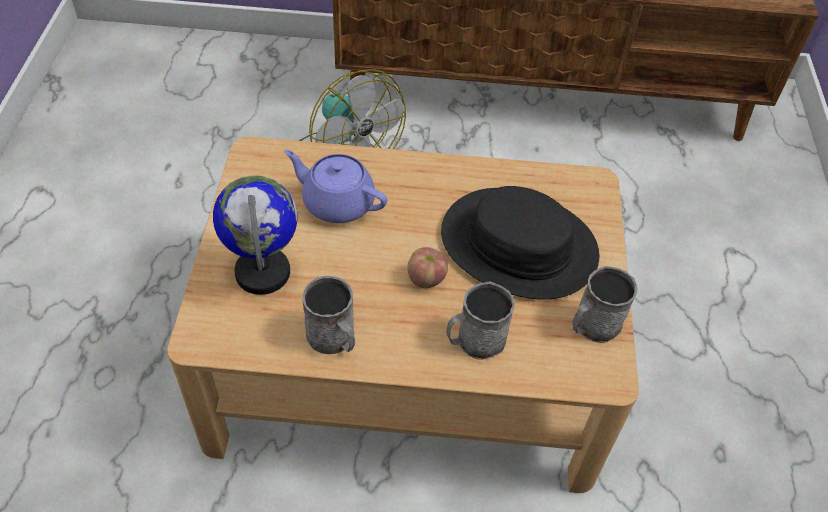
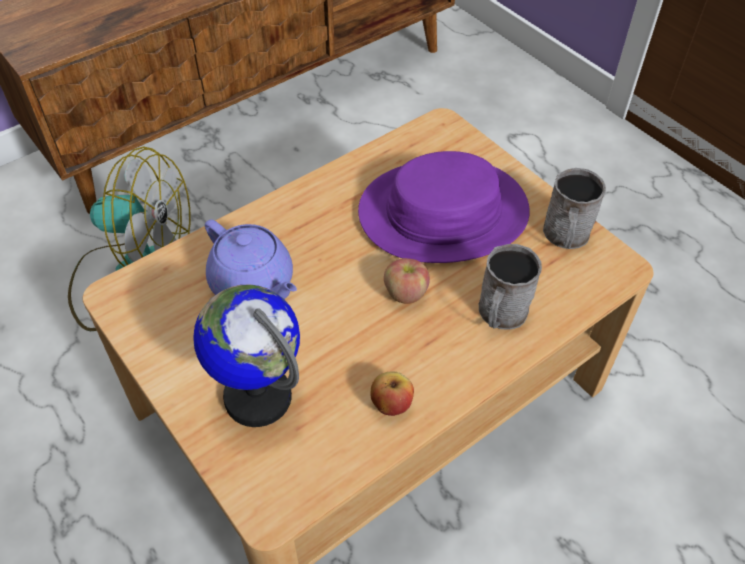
camera: 40 degrees left, 0 degrees up
purple teapot [284,150,387,223] -> purple teapot turned 120 degrees counterclockwise [205,219,297,299]
grey mug [302,276,355,354] -> apple [370,372,414,416]
black hat [441,186,599,300] -> purple hat [358,151,530,263]

